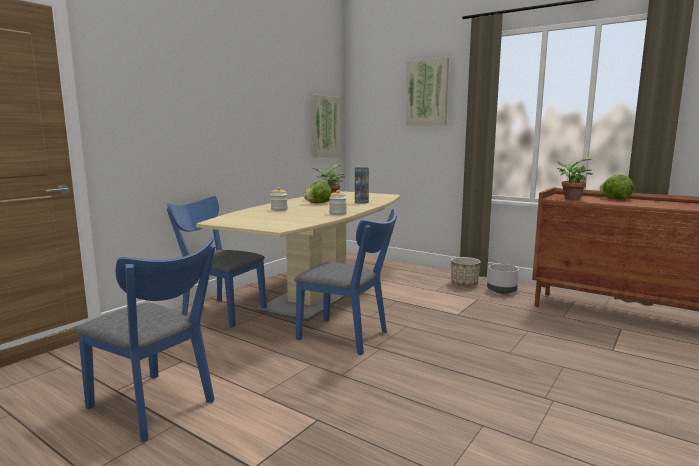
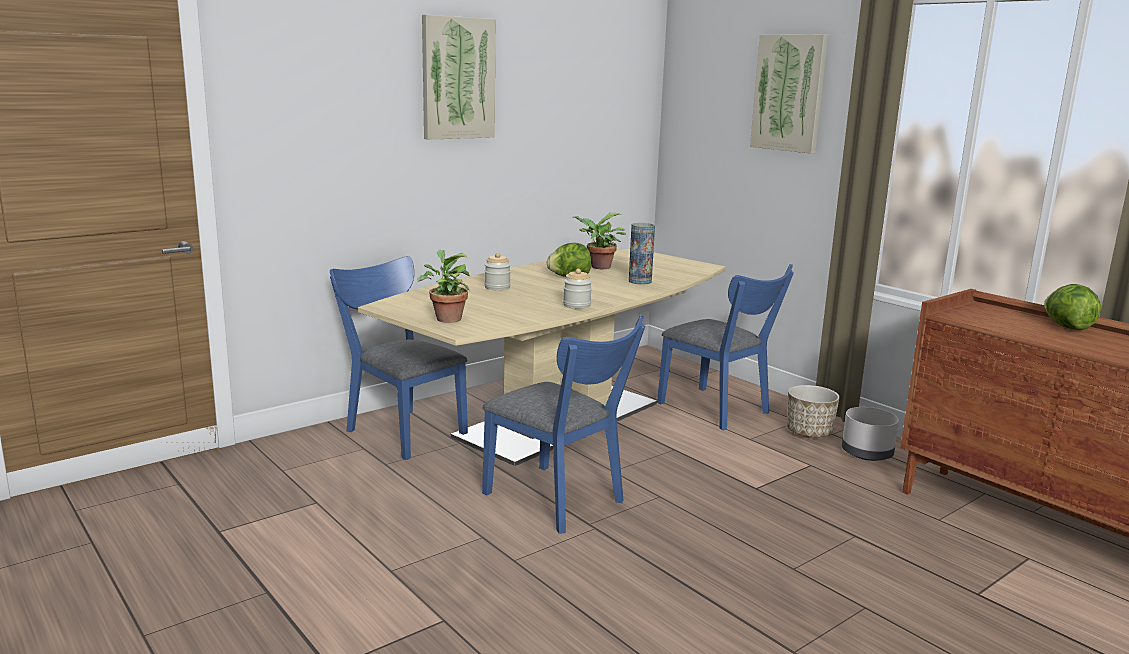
camera: 15 degrees right, 5 degrees up
blue chair [76,237,216,442] -> blue chair moved to [657,264,794,430]
picture [311,95,340,158] -> picture moved to [422,15,495,140]
potted plant [555,158,592,200] -> potted plant moved to [417,250,470,323]

